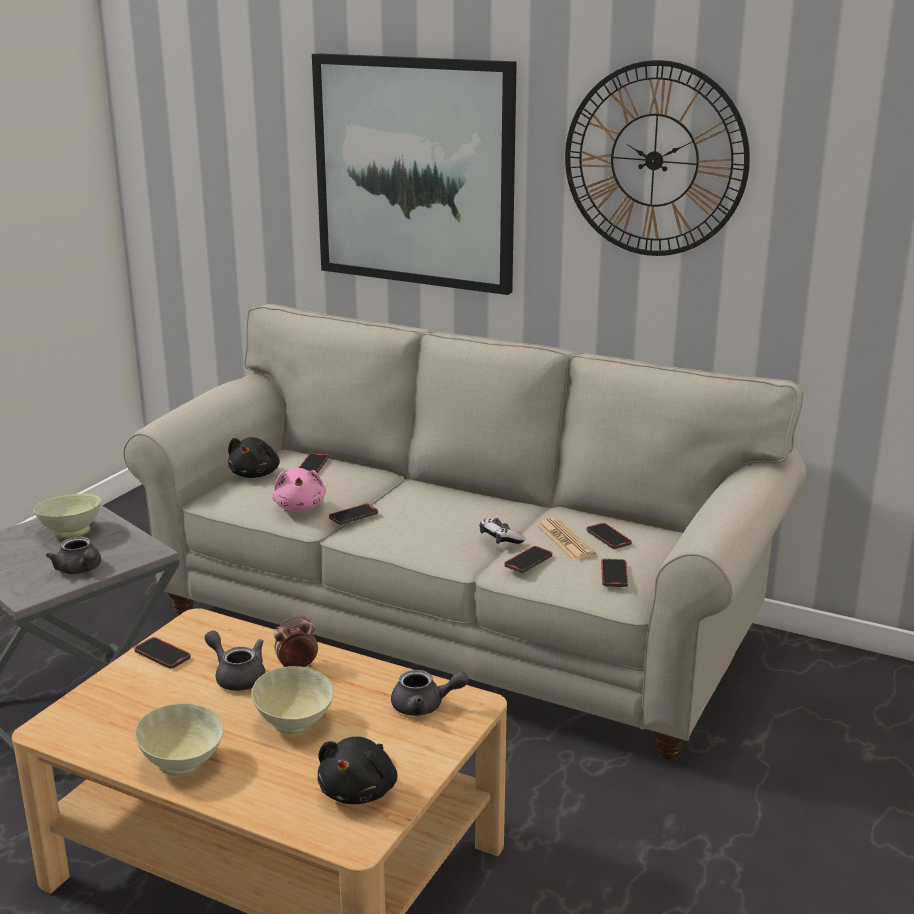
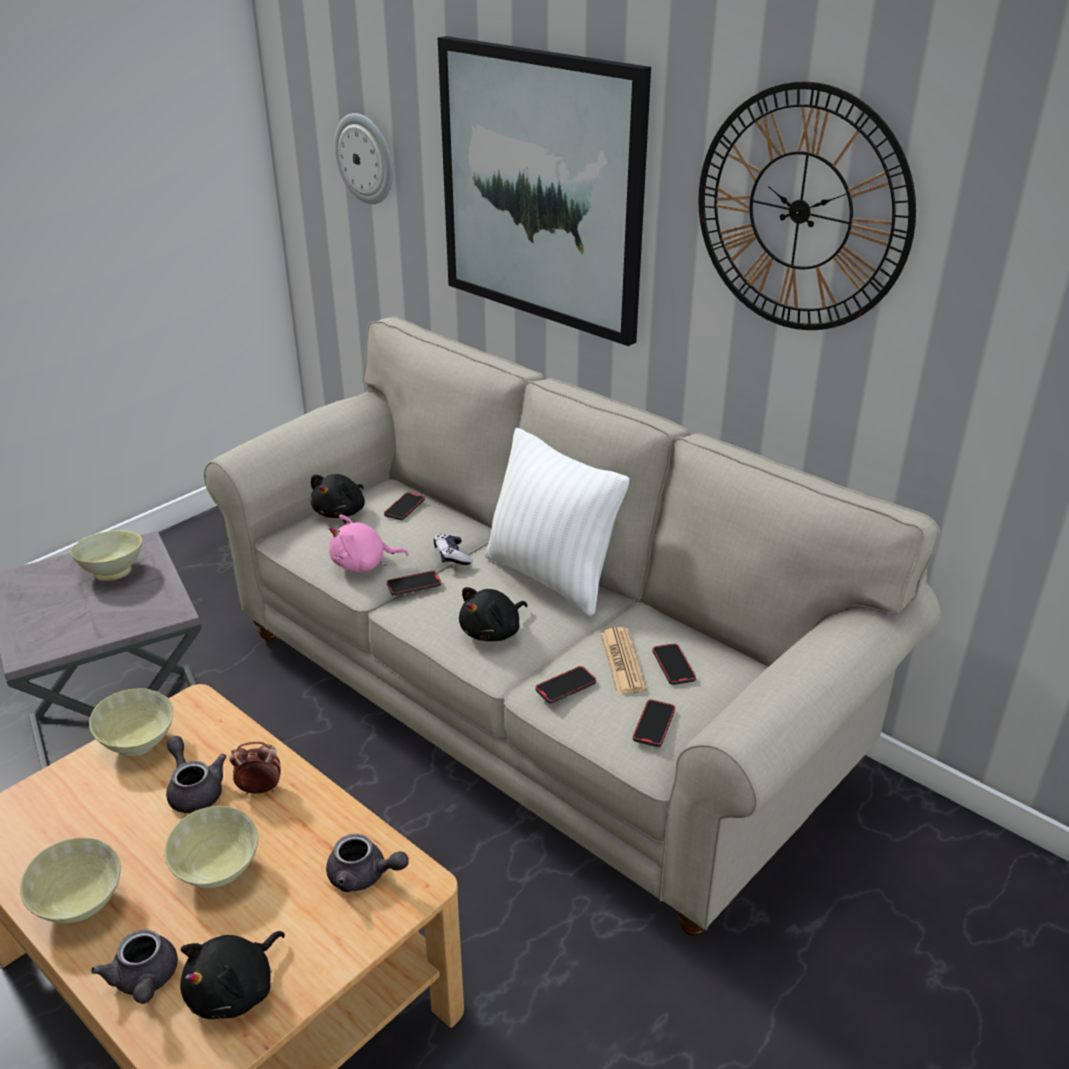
camera: 15 degrees right, 10 degrees up
grey teapot [46,537,101,574] -> grey teapot moved to [91,930,178,1004]
phone [134,637,191,669] -> beige bowl [89,688,173,757]
pink plush toy [272,468,326,512] -> pink plush toy turned 75 degrees clockwise [329,515,409,572]
game controller [479,518,525,544] -> game controller moved to [434,534,473,565]
none -> wall clock [334,113,393,204]
none -> black plush toy [459,587,528,641]
none -> white pillow [485,428,630,616]

